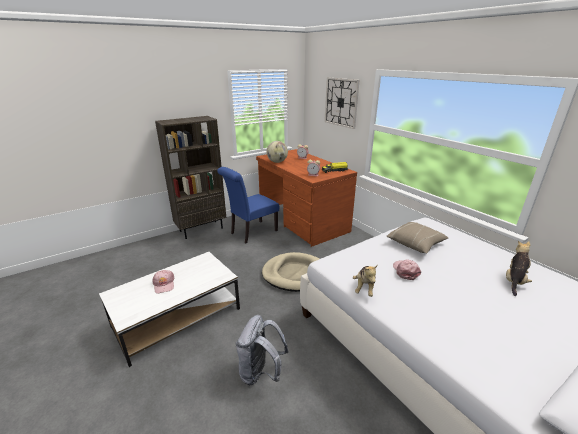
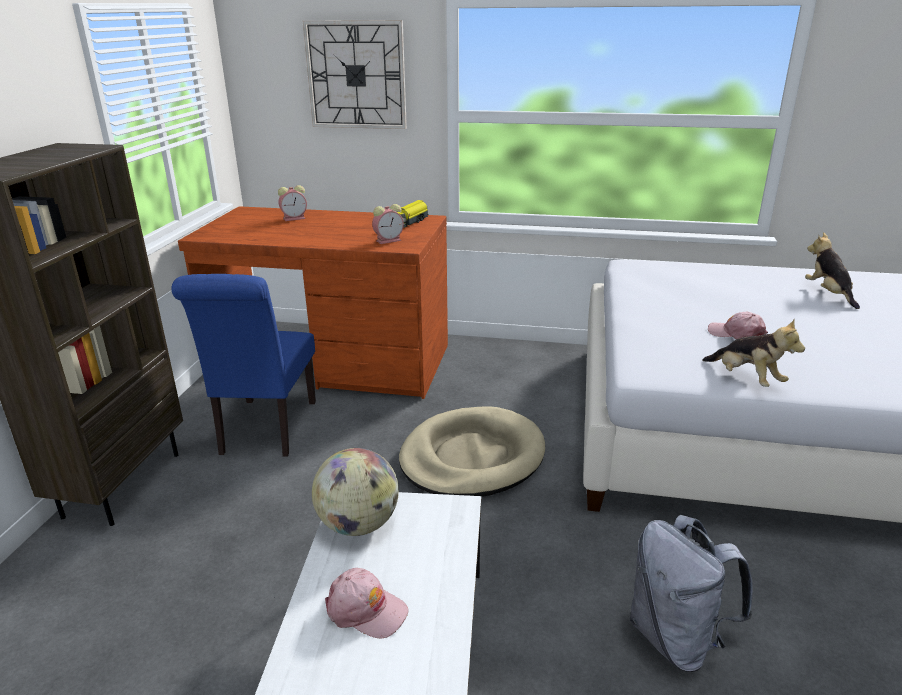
camera: 45 degrees left, 0 degrees up
globe [266,141,288,163] -> globe moved to [312,448,399,536]
beige pillow [386,222,449,253] -> none

